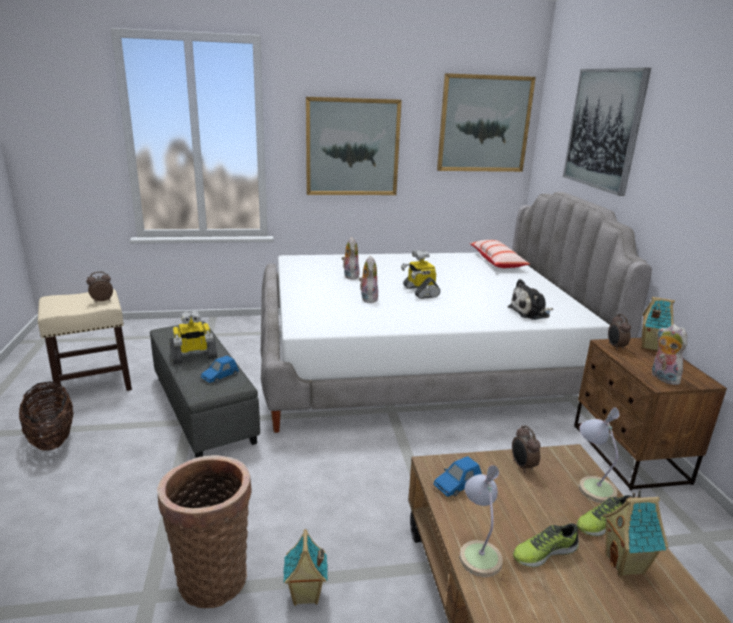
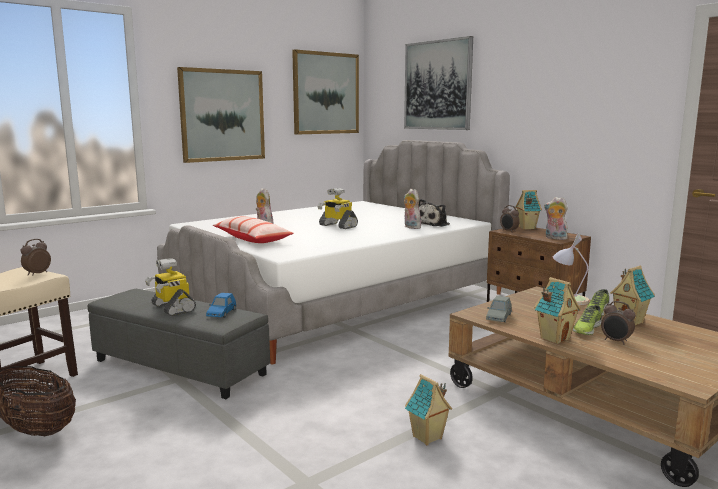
camera: 30 degrees left, 10 degrees down
basket [157,455,252,608] -> none
toy robot [169,311,217,364] -> toy robot turned 105 degrees clockwise [145,258,196,316]
plush toy [359,255,378,303] -> plush toy moved to [404,189,422,229]
blue toy car [433,456,482,497] -> grey toy car [486,296,512,322]
table lamp [459,465,503,577] -> toy house [534,277,581,344]
pillow [469,240,530,268] -> pillow moved to [213,216,294,243]
alarm clock [512,425,540,473] -> alarm clock moved to [601,301,636,345]

